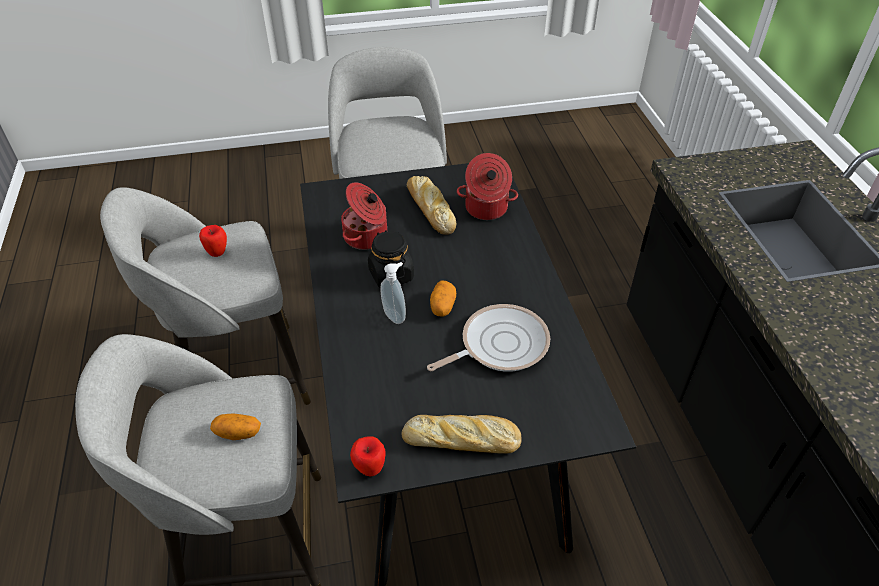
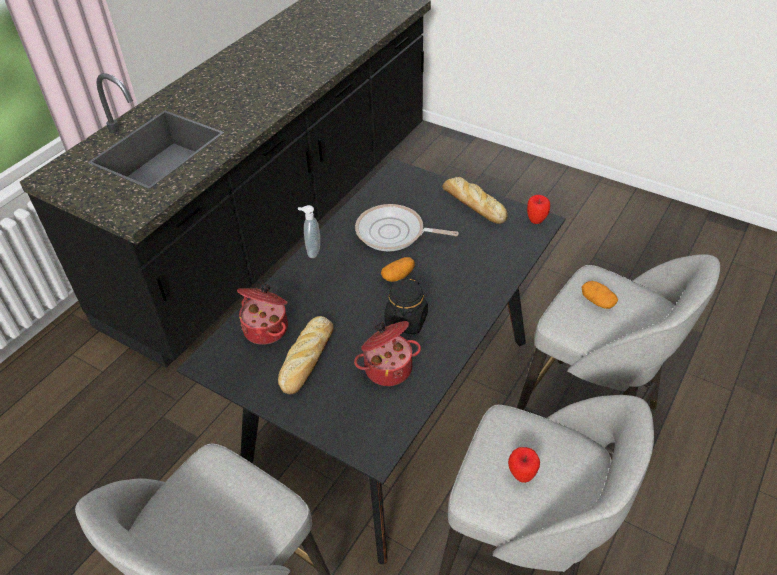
camera: 135 degrees left, 0 degrees up
soap dispenser [380,262,406,324] -> soap dispenser moved to [298,205,320,258]

